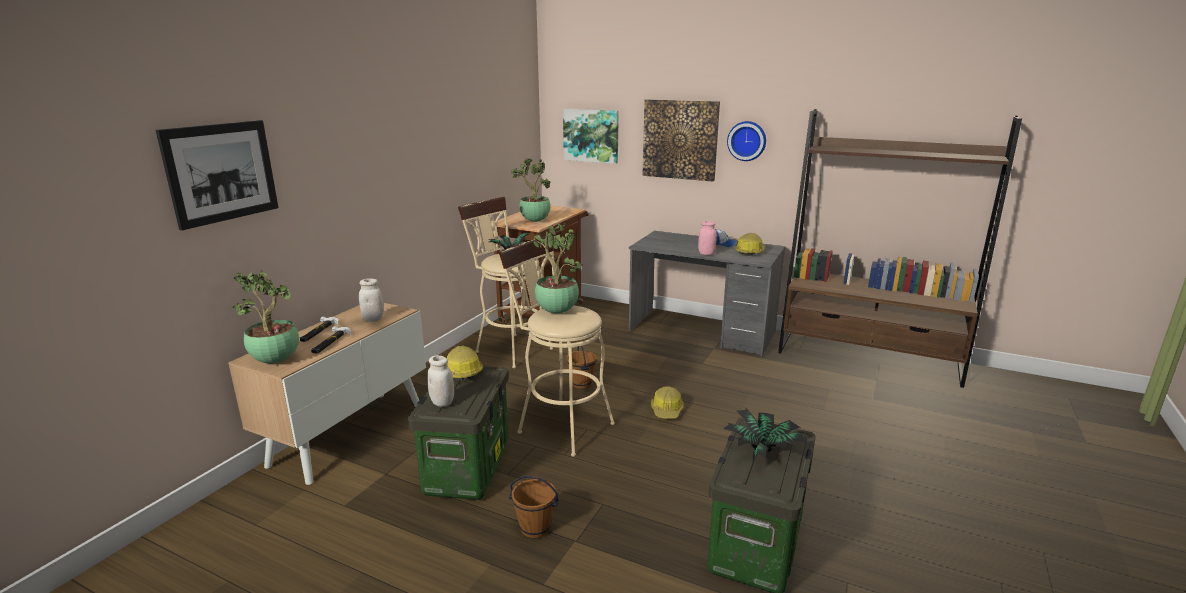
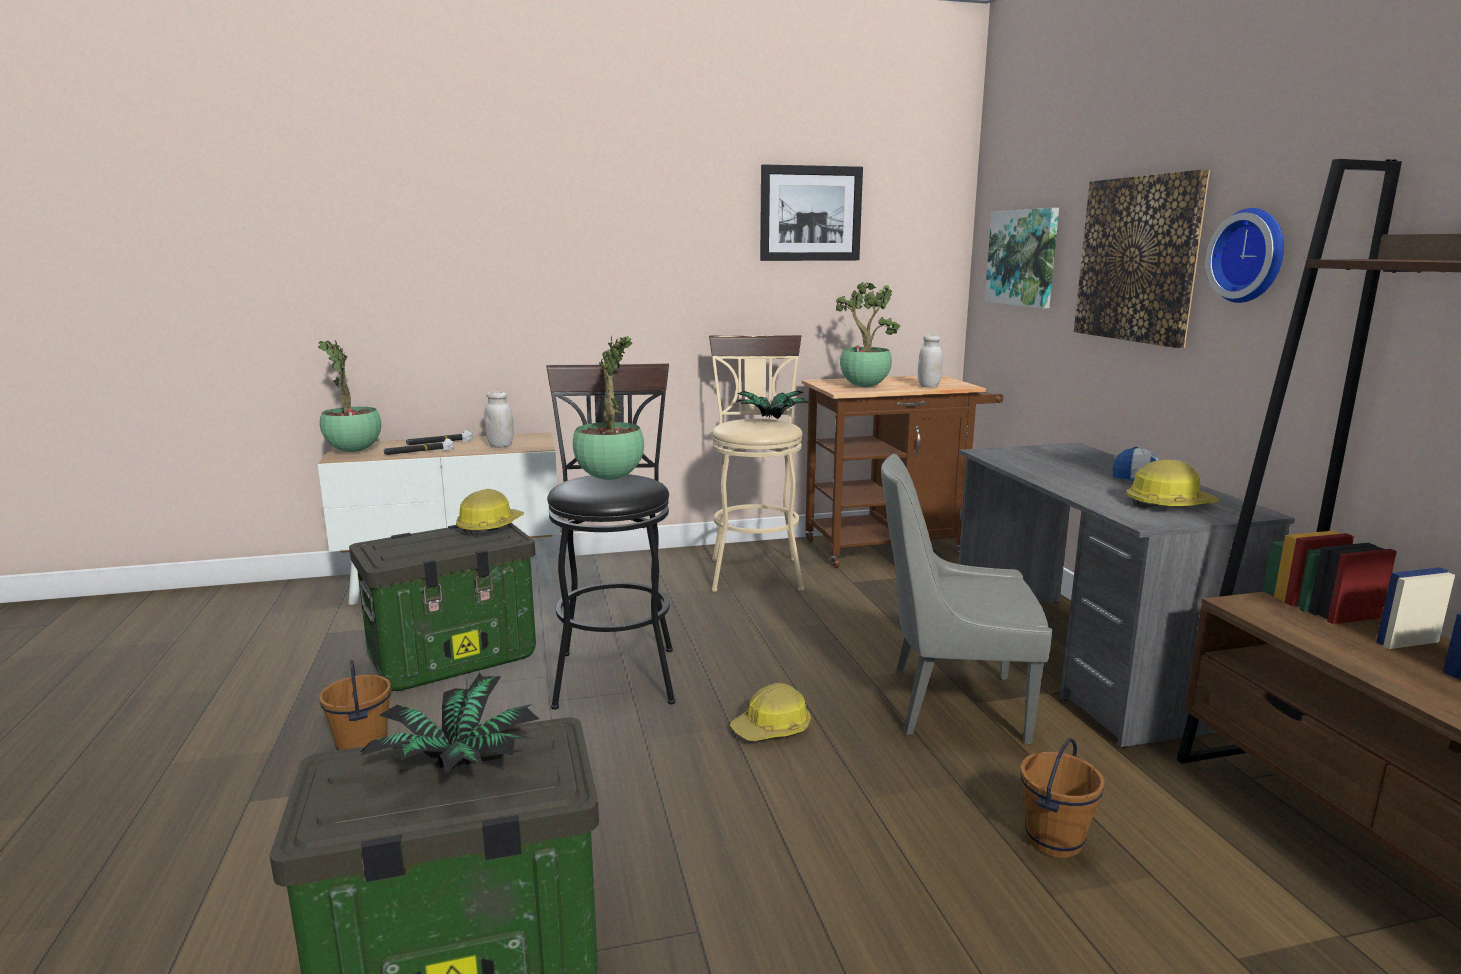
camera: 50 degrees right, 5 degrees down
picture [156,120,279,230] -> picture moved to [760,164,863,261]
white jar [427,355,454,407] -> white jar moved to [918,335,943,388]
beige stool [499,236,615,457] -> black stool [546,364,675,710]
brown bucket [566,346,597,389] -> brown bucket moved to [1020,738,1105,858]
pink jar [698,221,717,255] -> none
none -> grey chair [881,454,1052,744]

